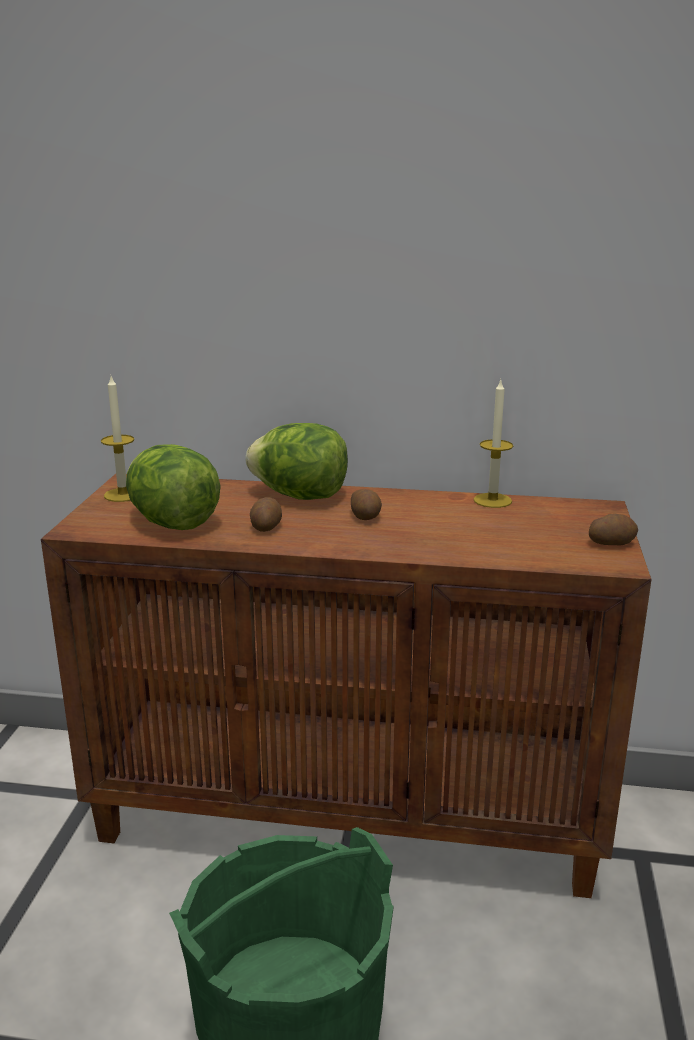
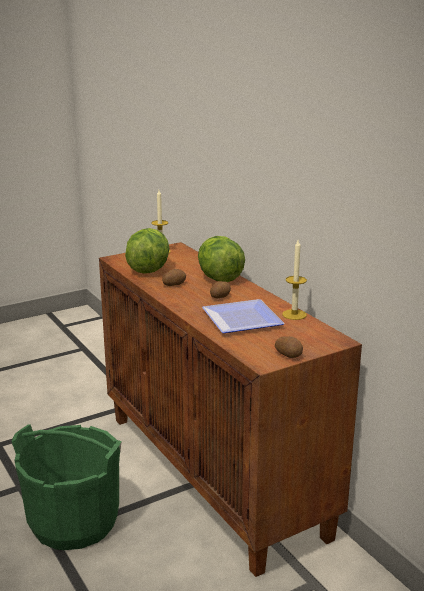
camera: 50 degrees right, 0 degrees up
none -> plate [202,299,285,333]

